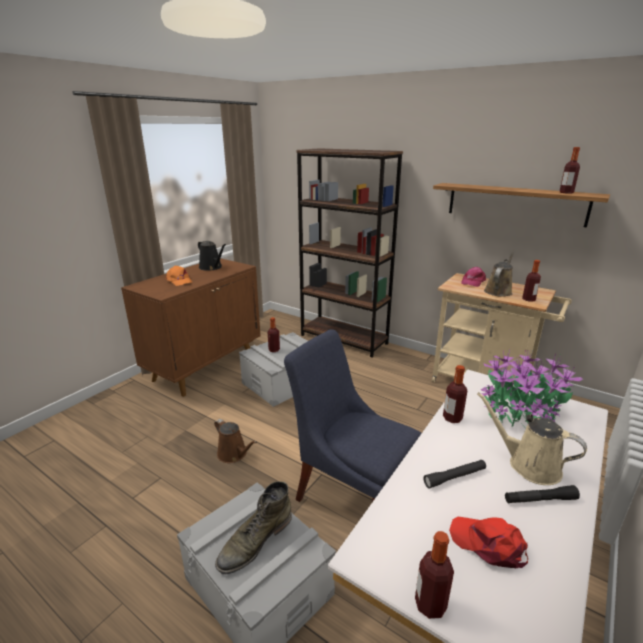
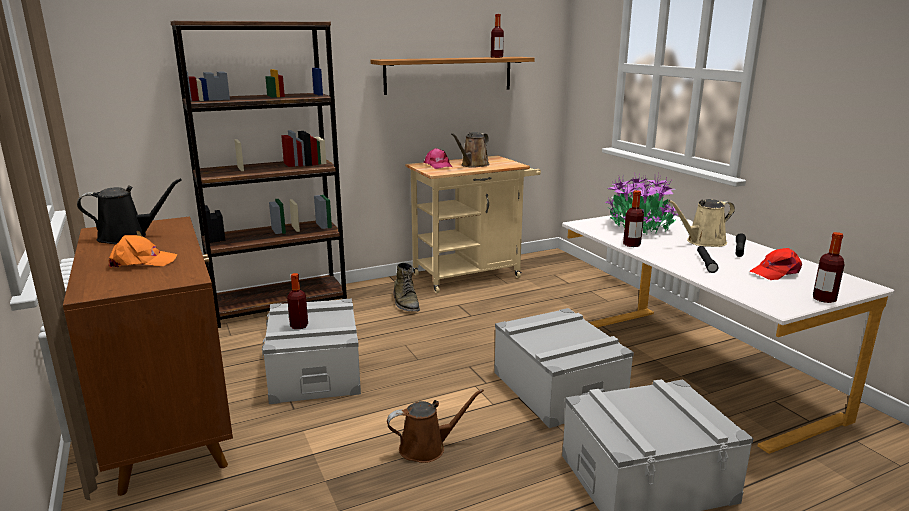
camera: 60 degrees left, 5 degrees down
green boot [215,481,292,574] -> green boot moved to [393,263,420,311]
blue chair [284,330,422,502] -> grey storage box [494,308,634,428]
brown watering can [484,251,515,297] -> brown watering can turned 120 degrees counterclockwise [451,132,490,168]
bottle [522,260,541,302] -> none

